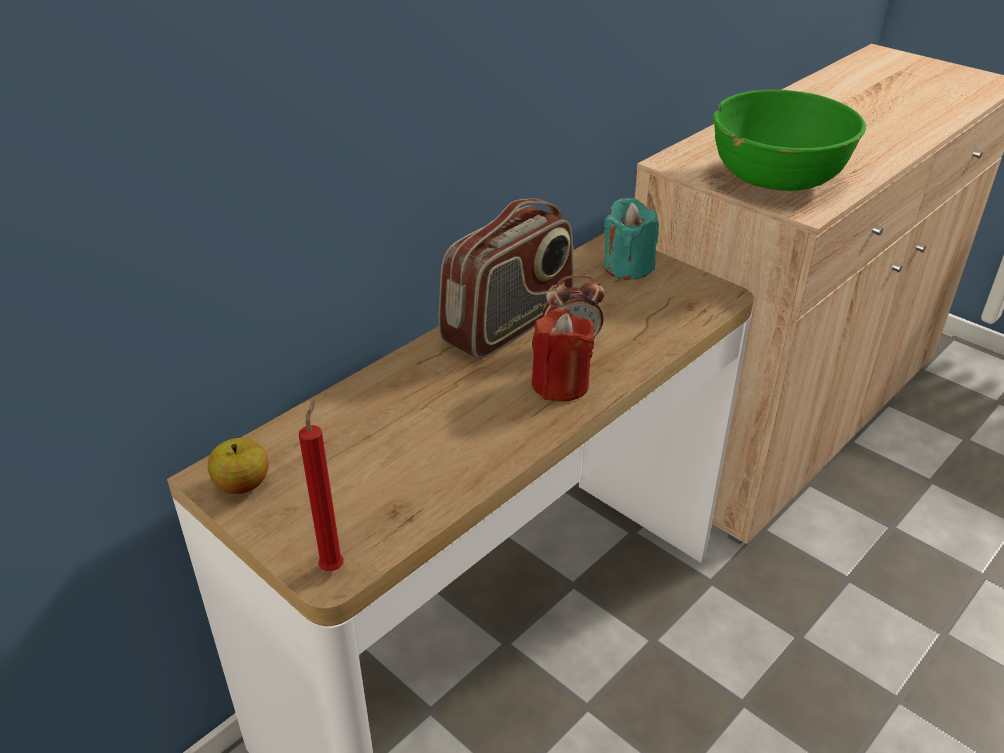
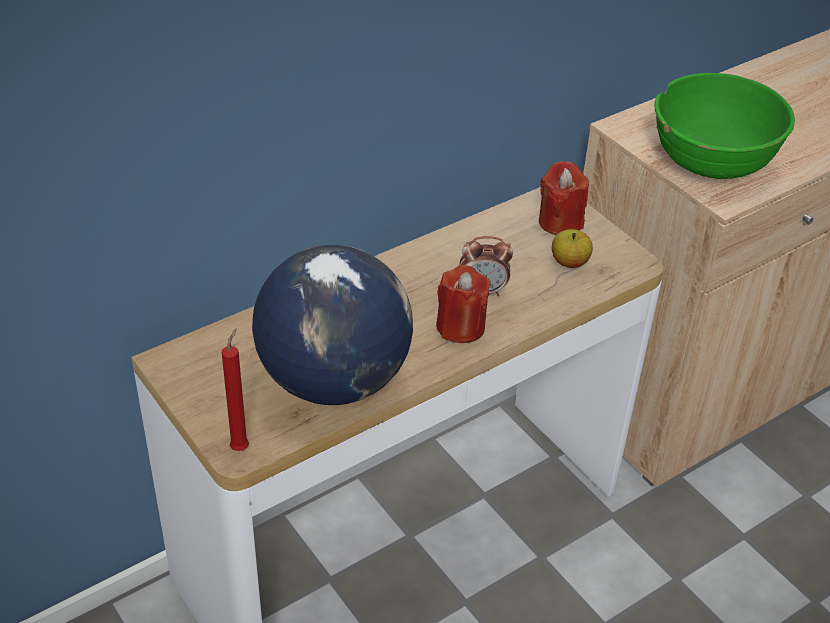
camera: 10 degrees right, 5 degrees up
apple [208,438,268,494] -> apple moved to [552,229,593,268]
radio [438,199,574,359] -> none
turquoise candle [604,198,659,280] -> red candle [539,161,589,235]
none -> globe [252,245,413,405]

